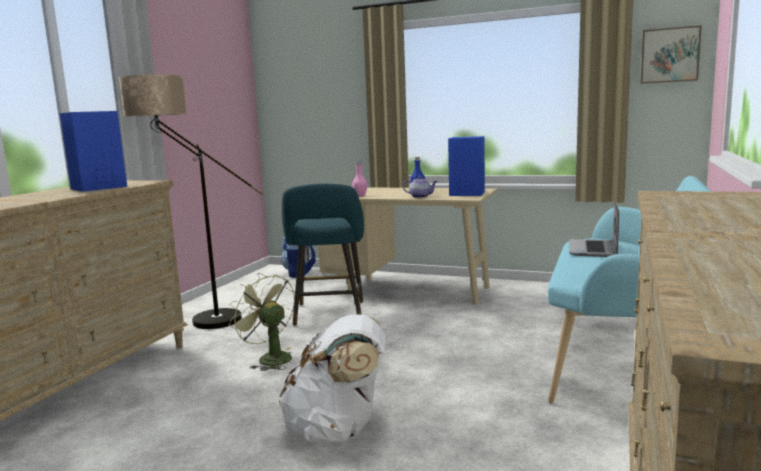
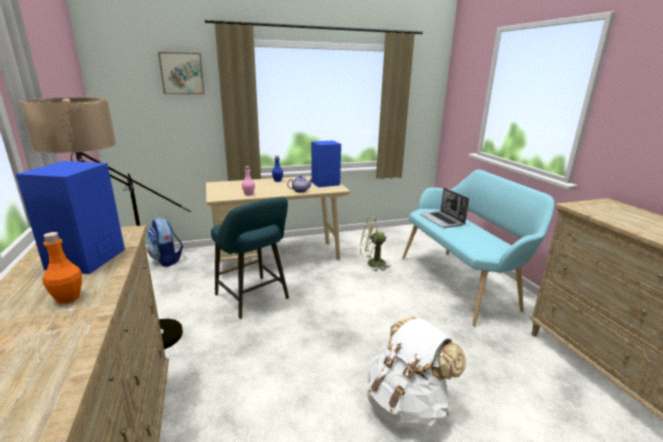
camera: 40 degrees left, 10 degrees up
green fan [229,273,295,371] -> green fan moved to [360,216,392,271]
picture [640,25,702,84] -> picture moved to [158,52,205,94]
none -> orange bottle [43,232,82,304]

